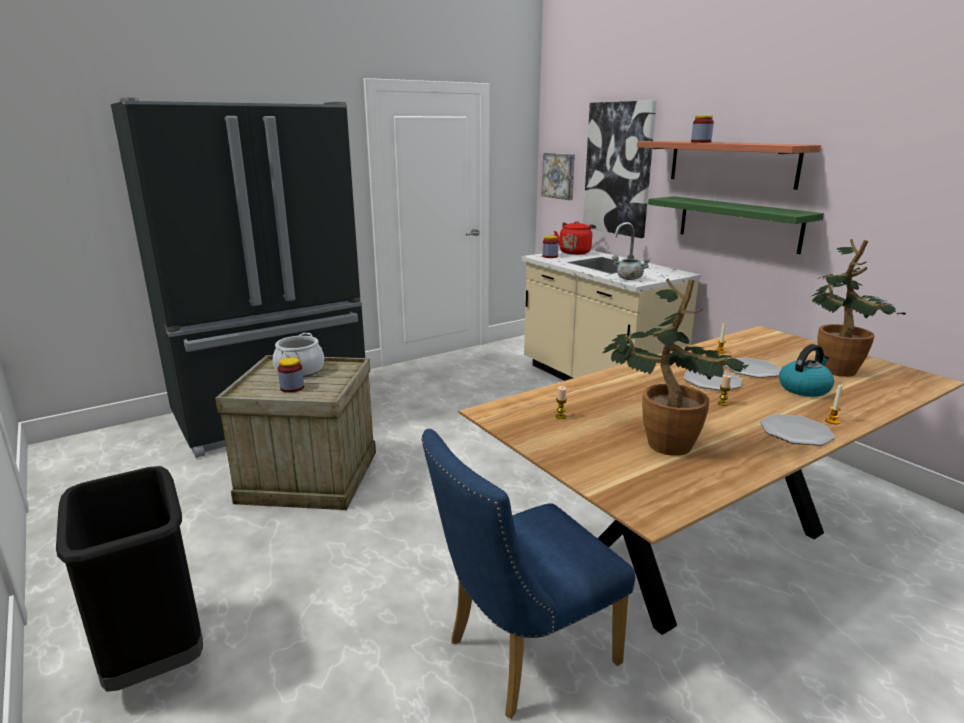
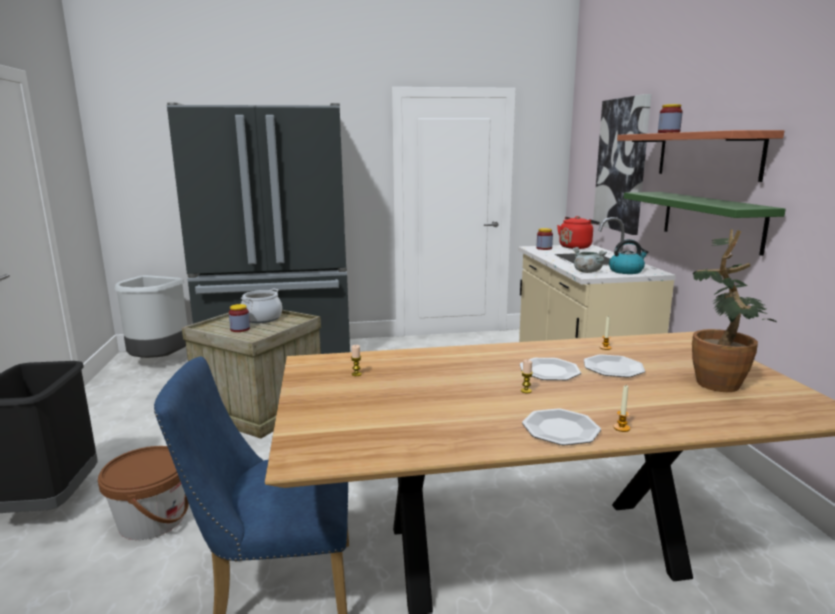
camera: 25 degrees right, 5 degrees down
picture [542,153,575,200] -> none
potted plant [603,279,750,456] -> none
kettle [779,344,834,397] -> kettle moved to [609,239,648,274]
none -> brown bucket [98,446,189,540]
none -> grey trash can [114,275,188,358]

